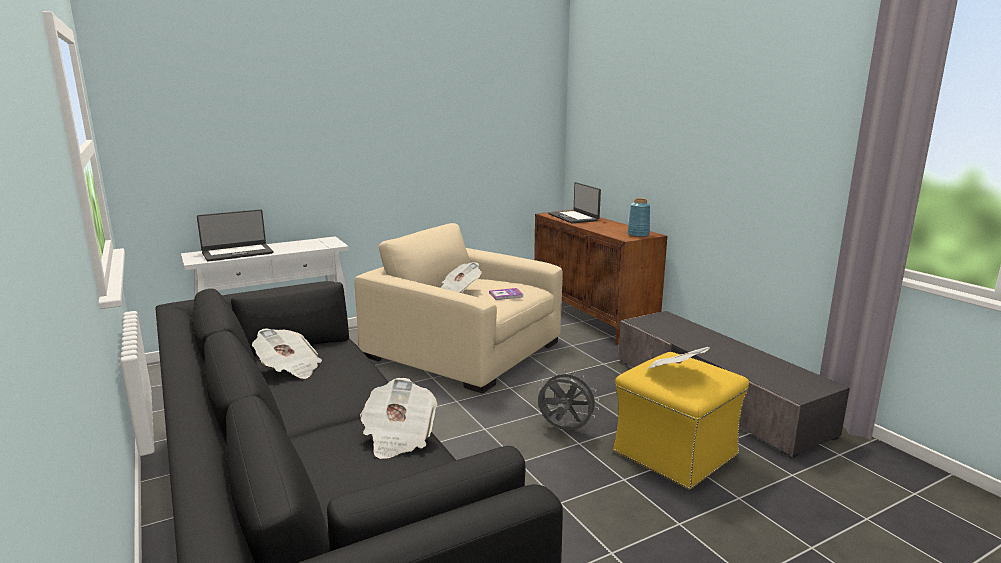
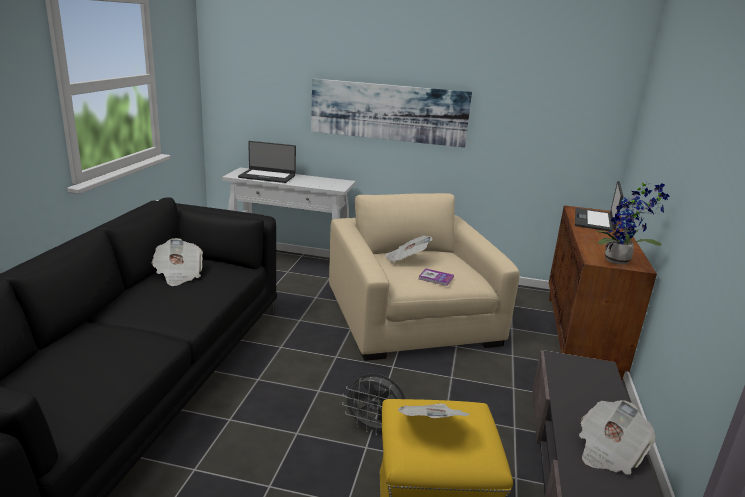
camera: 40 degrees right, 5 degrees up
newspaper [360,378,438,459] -> newspaper moved to [579,400,656,474]
grey fan [538,370,599,430] -> grey fan turned 135 degrees clockwise [342,374,405,436]
blue vase [627,198,650,237] -> potted plant [596,182,670,264]
none -> picture [311,78,472,147]

